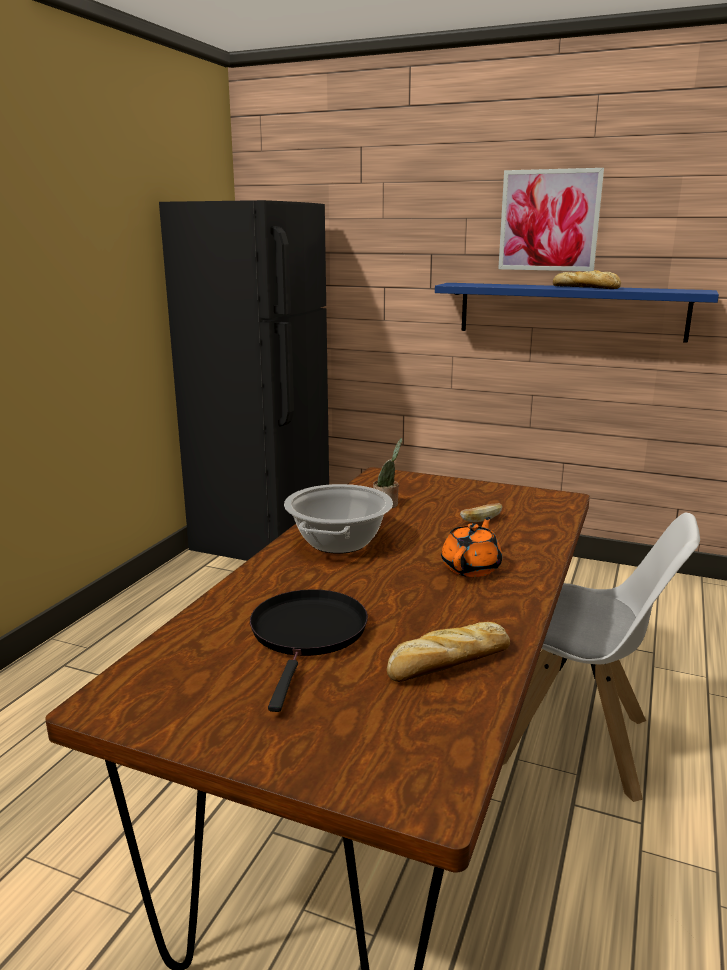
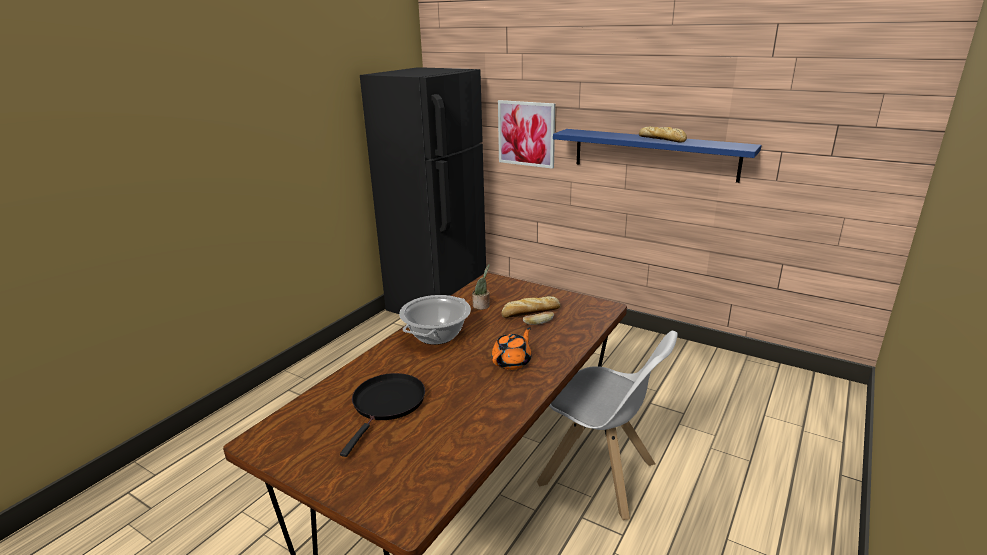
camera: 10 degrees right, 5 degrees up
bread [387,622,510,682] -> bread moved to [501,296,560,318]
picture [498,168,604,271] -> picture moved to [498,100,555,169]

